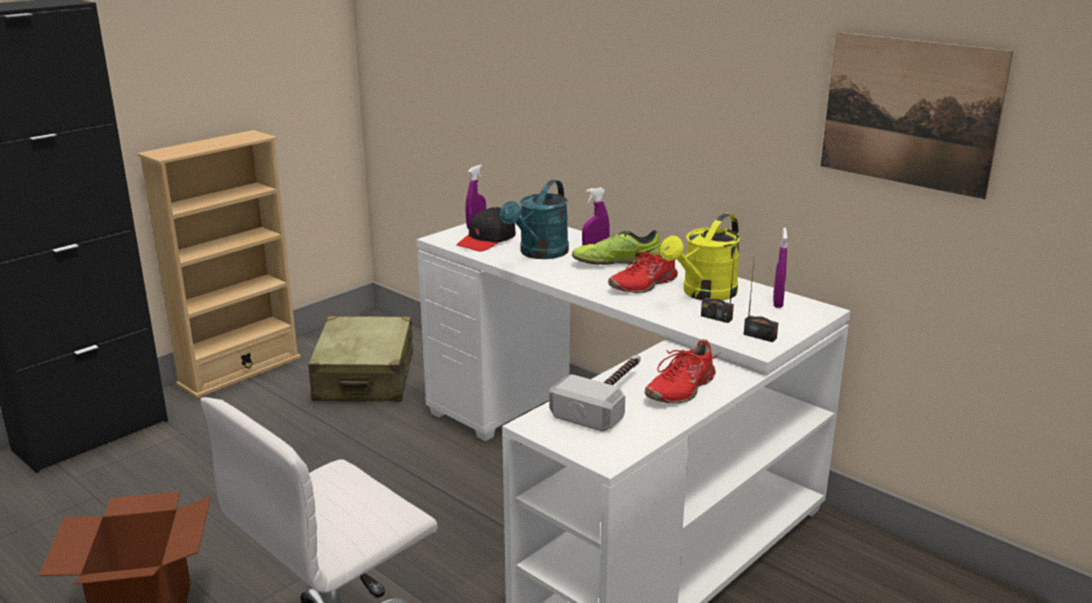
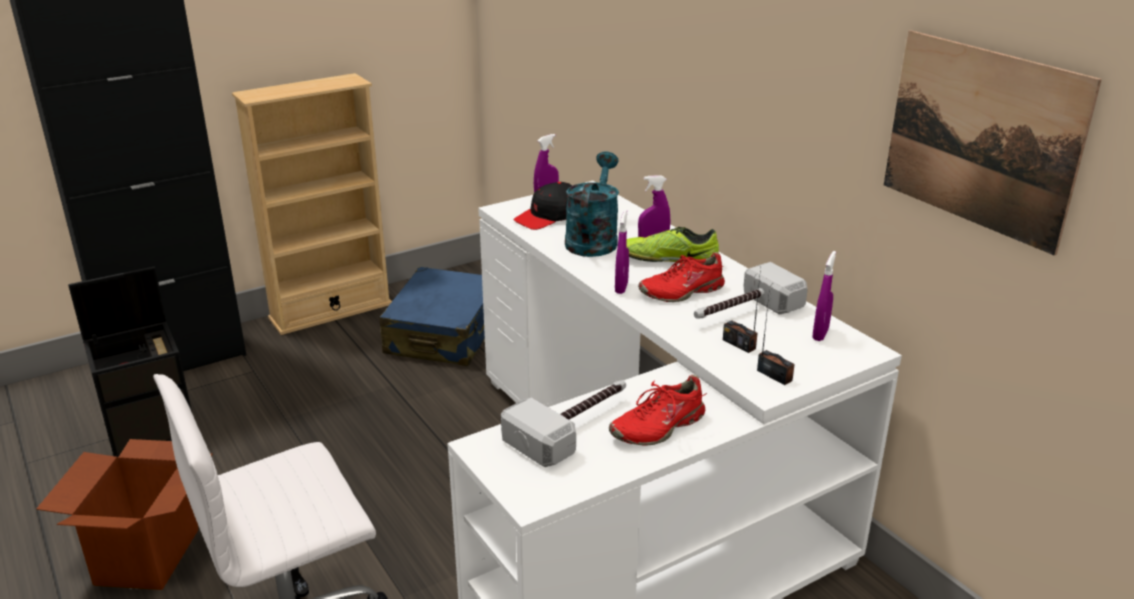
camera: 15 degrees right, 5 degrees up
beige suitcase [308,316,413,402] -> blue suitcase [379,267,485,366]
turquoise watering can [500,180,569,259] -> turquoise watering can turned 150 degrees clockwise [565,151,619,257]
yellow watering can [660,213,740,300] -> hammer [694,262,808,319]
none -> black storage box [68,266,192,457]
none -> purple spray bottle [615,210,629,294]

